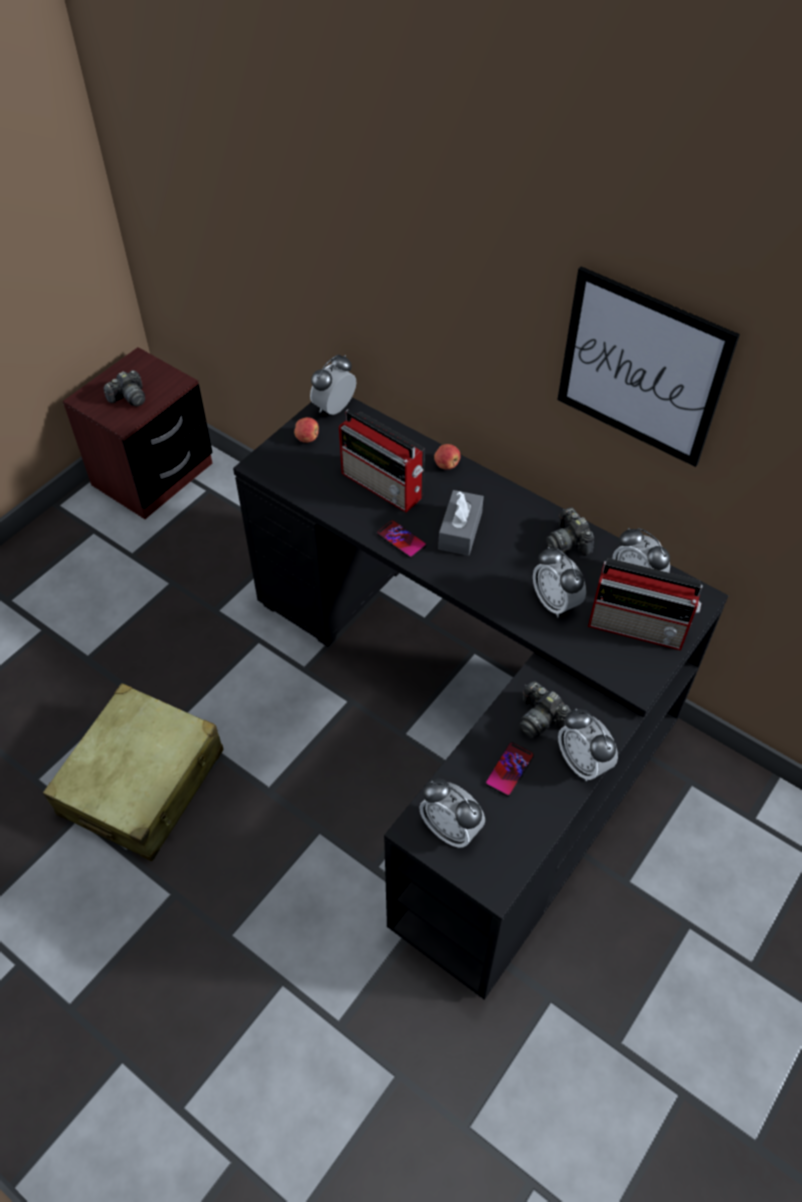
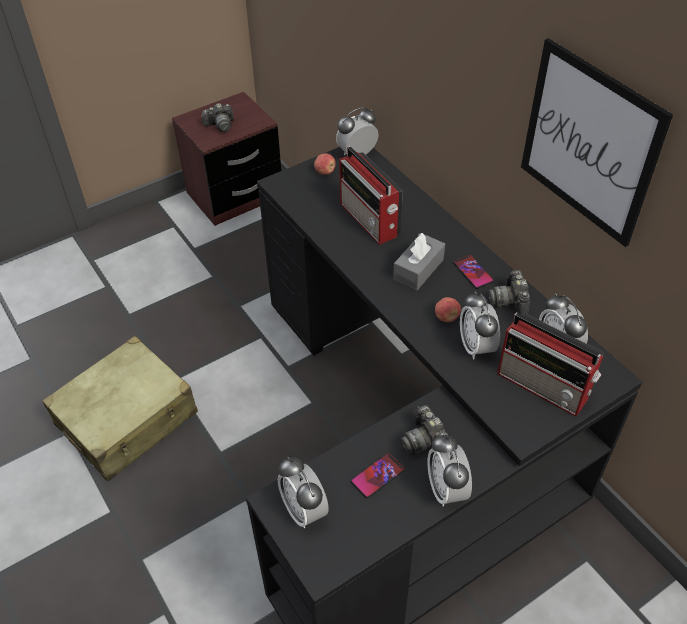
camera: 20 degrees right, 5 degrees down
phone [377,520,427,558] -> phone moved to [453,255,494,289]
apple [434,444,460,470] -> apple moved to [435,297,461,322]

